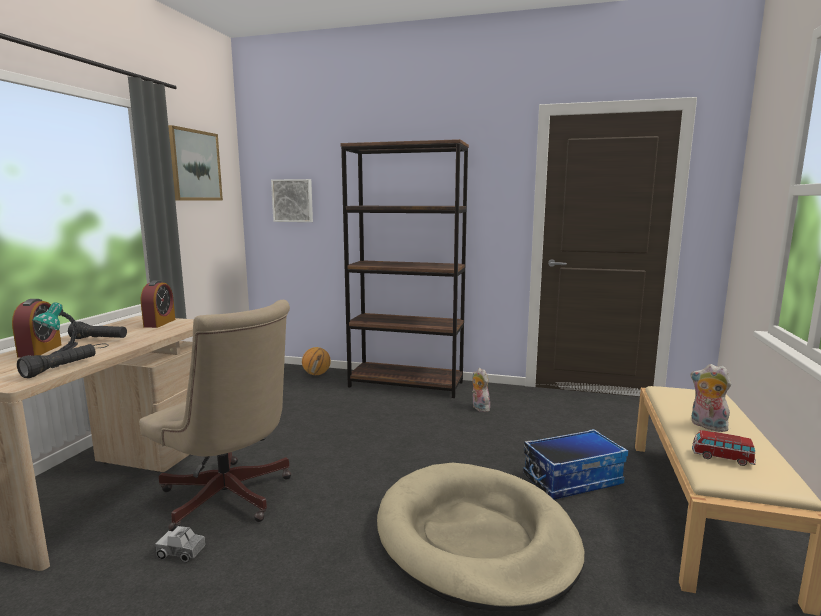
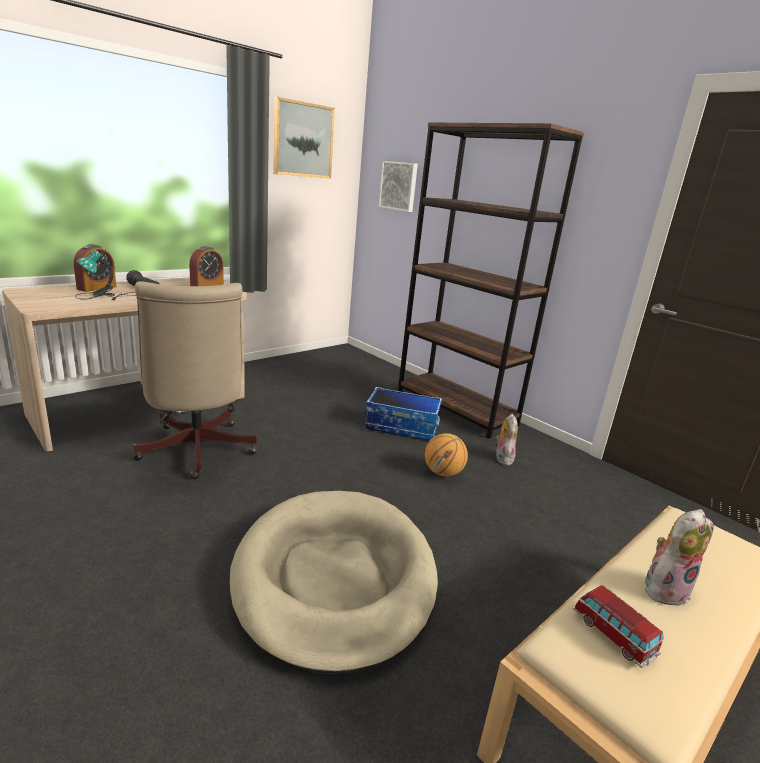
camera: 30 degrees right, 10 degrees up
black flashlight [17,344,96,378] -> none
toy truck [155,526,206,563] -> none
basketball [302,347,331,375] -> basketball moved to [425,433,468,477]
storage box [523,429,628,499] -> storage box moved to [365,387,442,441]
plush toy [691,364,731,432] -> plush toy turned 75 degrees clockwise [645,509,713,606]

